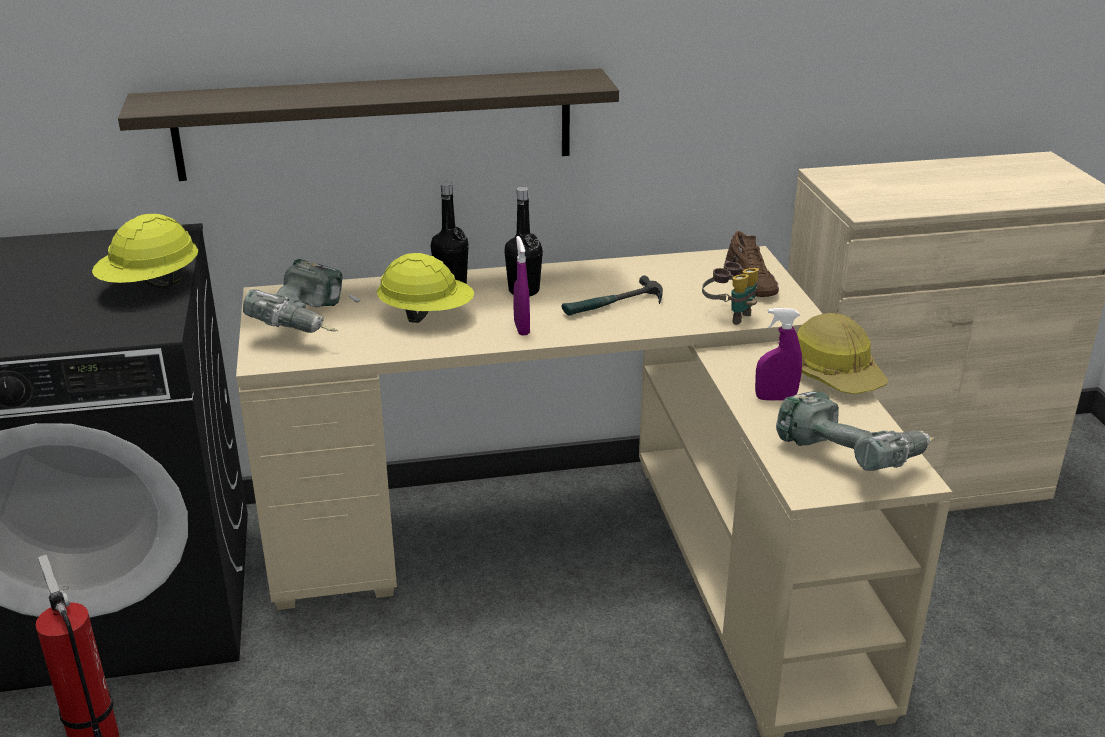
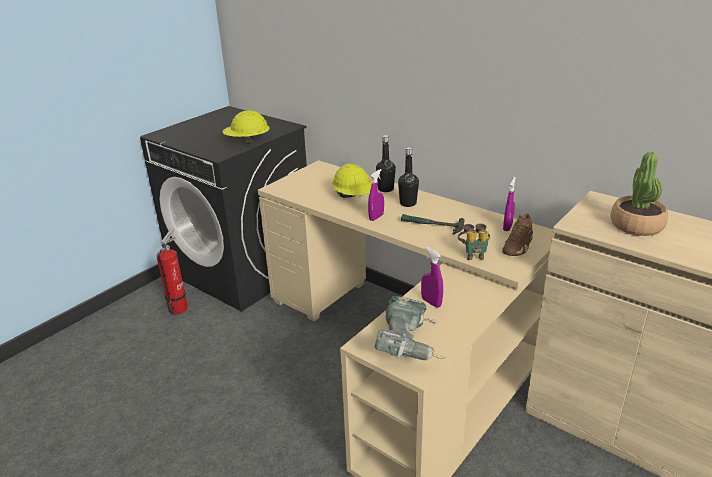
camera: 50 degrees right, 0 degrees up
shelf [118,68,619,181] -> none
power drill [243,259,360,333] -> none
hard hat [797,313,888,394] -> none
none -> purple spray bottle [503,177,516,231]
none -> potted plant [610,152,668,236]

